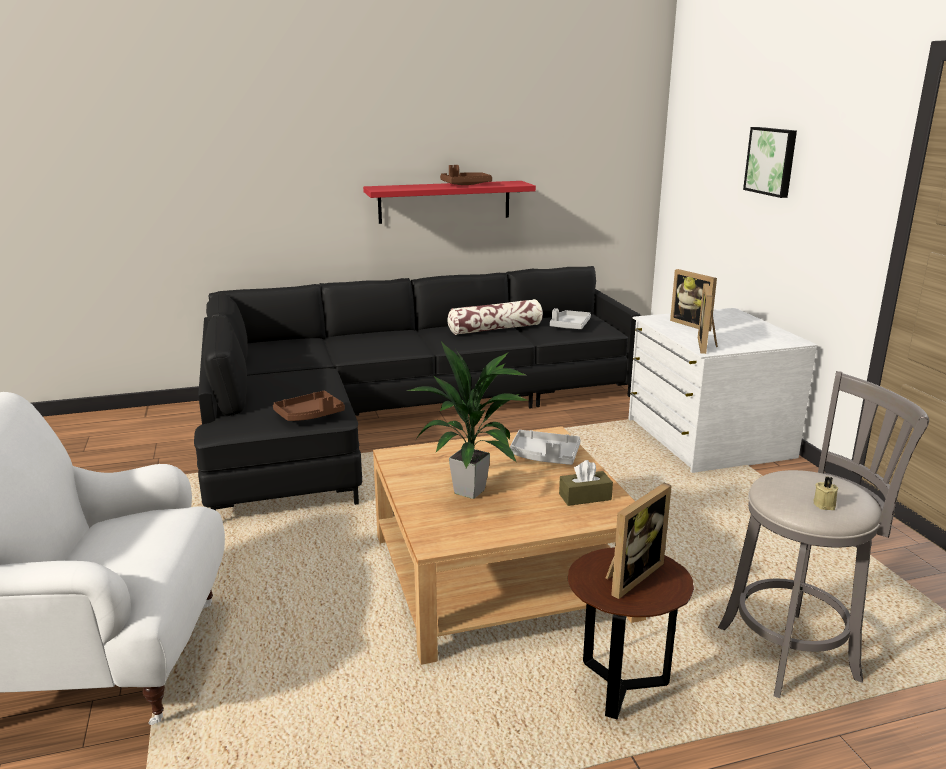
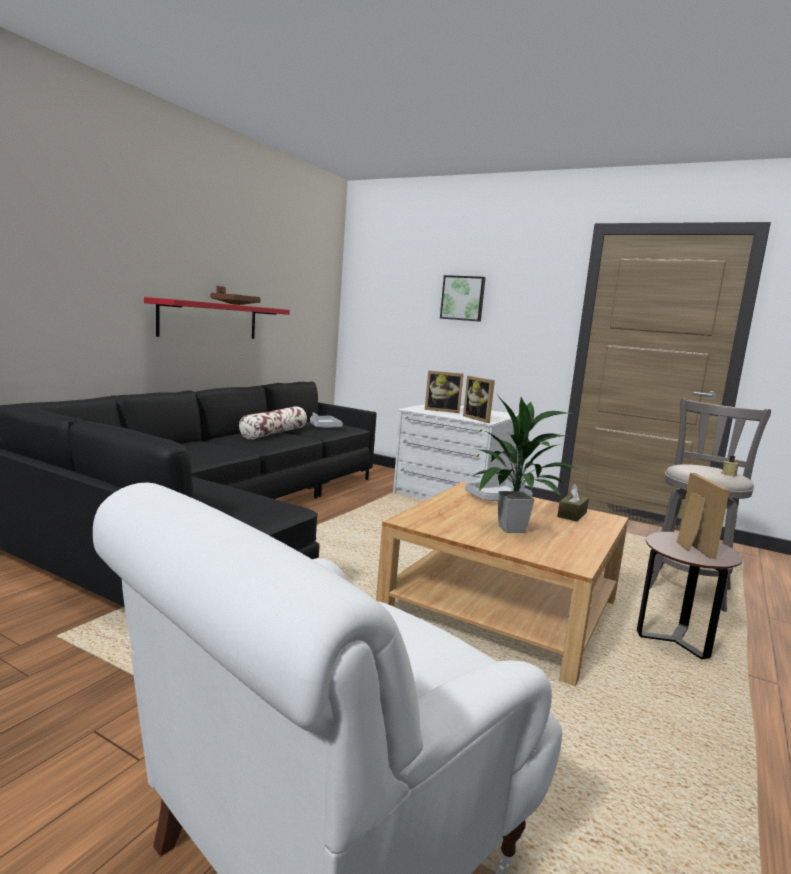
camera: 45 degrees left, 10 degrees down
brown tray [273,391,345,421] -> none

